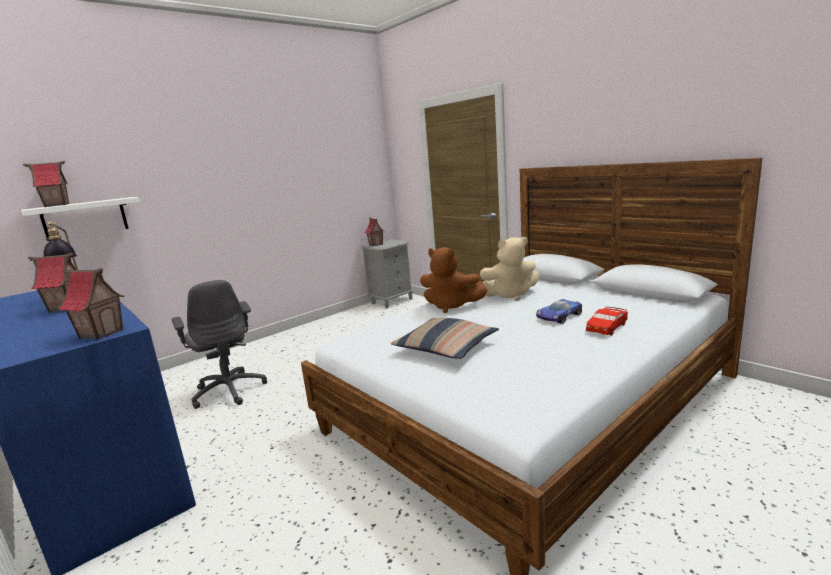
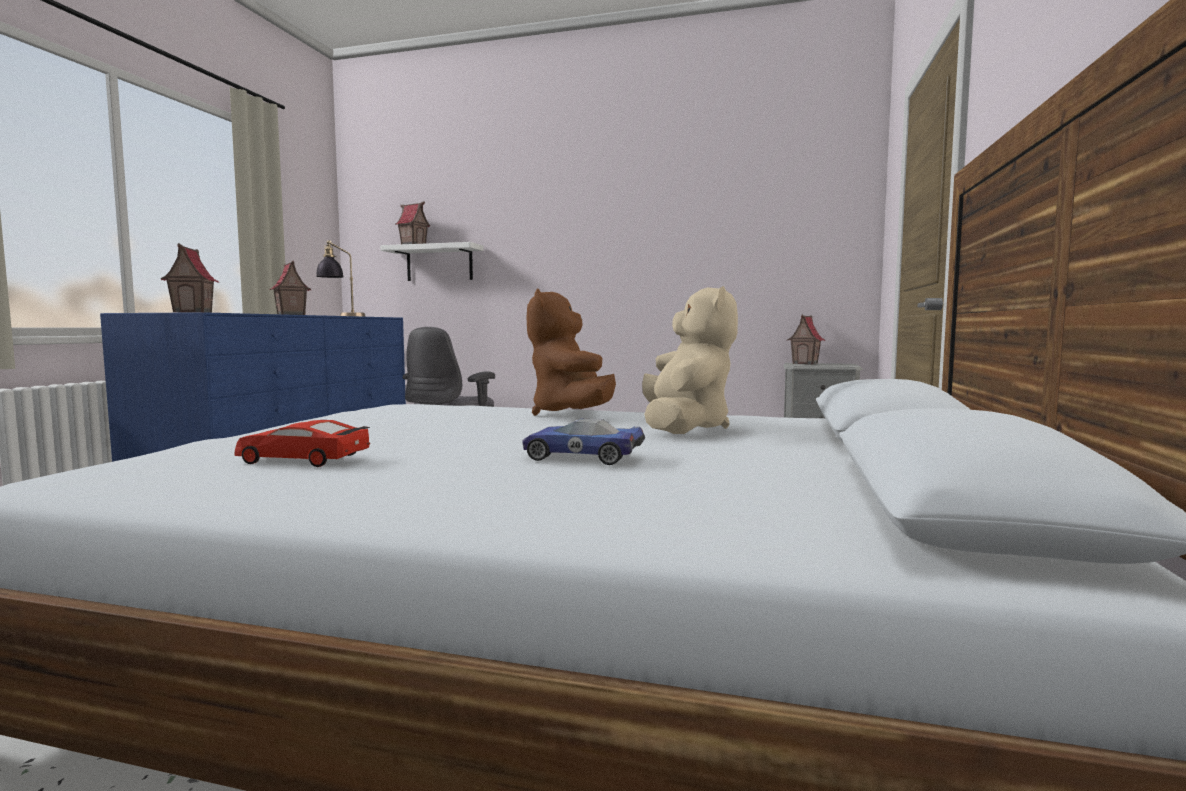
camera: 55 degrees right, 10 degrees down
pillow [391,318,499,359] -> none
beige plush toy [480,237,539,301] -> beige plush toy turned 135 degrees counterclockwise [642,286,738,434]
red toy car [586,307,628,336] -> red toy car moved to [235,420,370,467]

